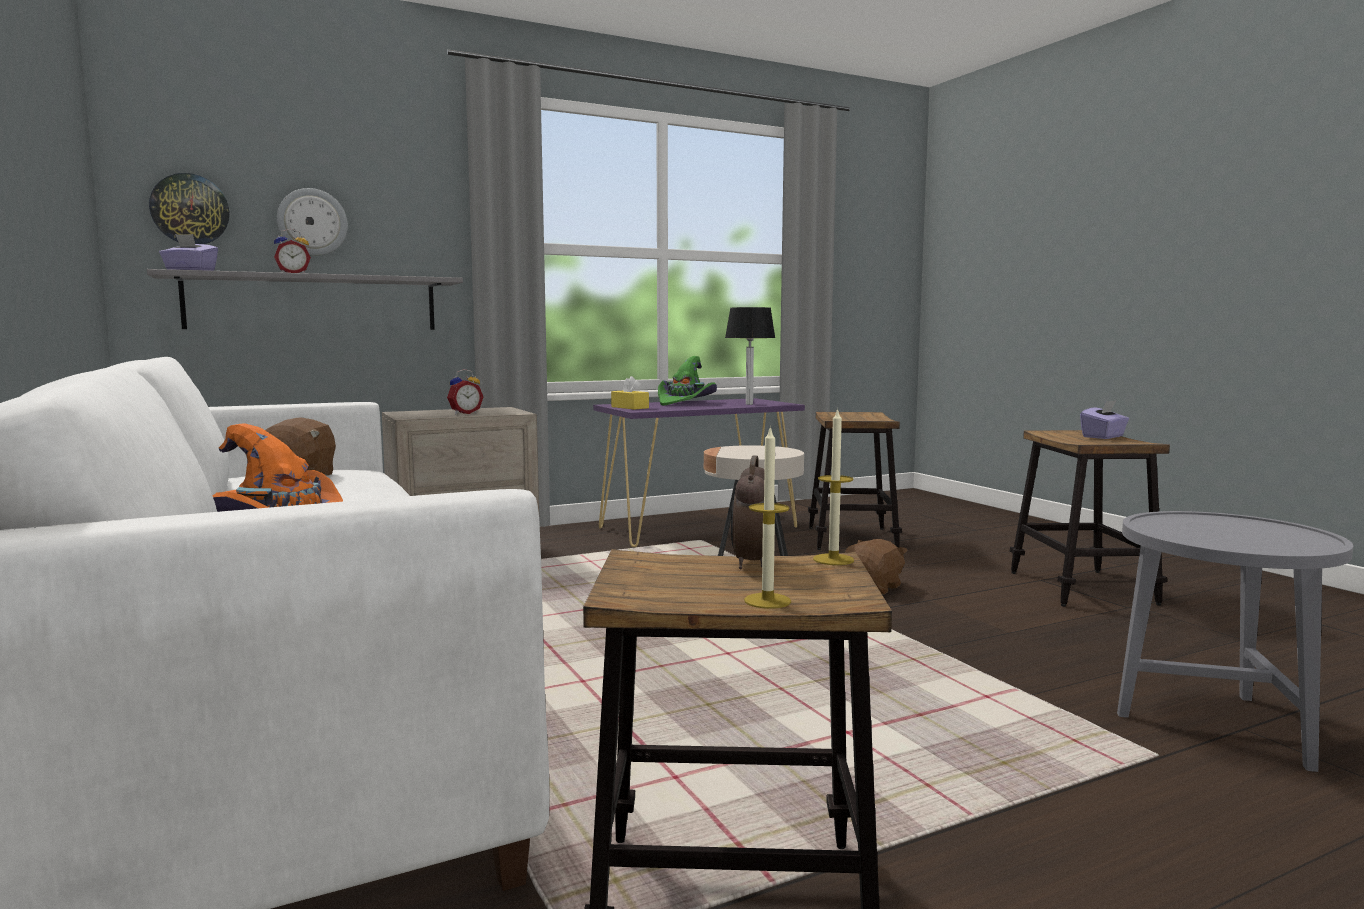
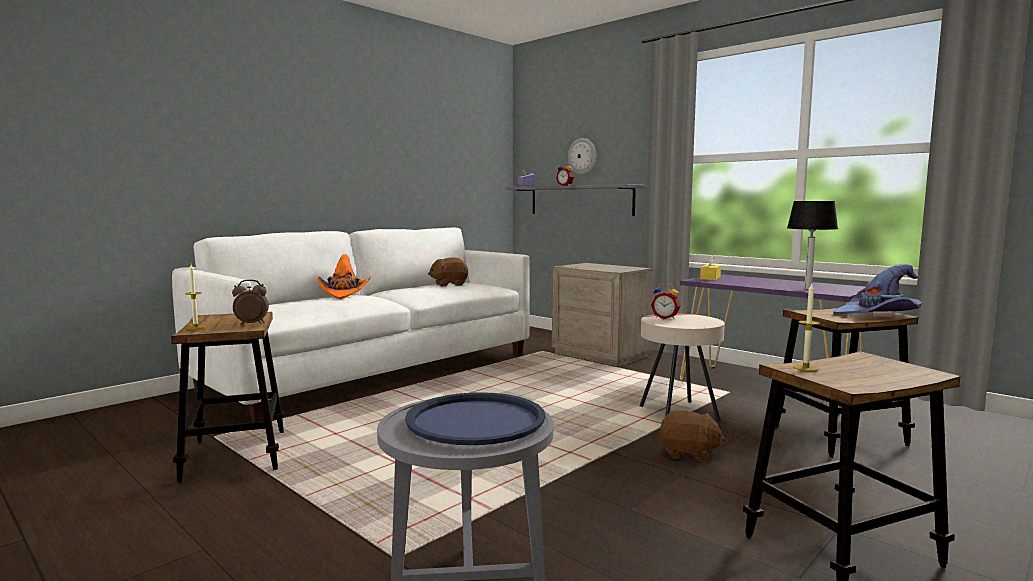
camera: 70 degrees right, 0 degrees up
wall clock [149,173,230,244] -> none
alarm clock [447,369,483,414] -> alarm clock moved to [651,282,681,319]
green hat [658,356,717,406] -> none
candle [813,408,854,565] -> candle moved to [793,284,820,371]
purple tissue box [1080,400,1129,439] -> none
none -> blue tray [405,392,545,445]
none -> purple hat [833,264,922,315]

